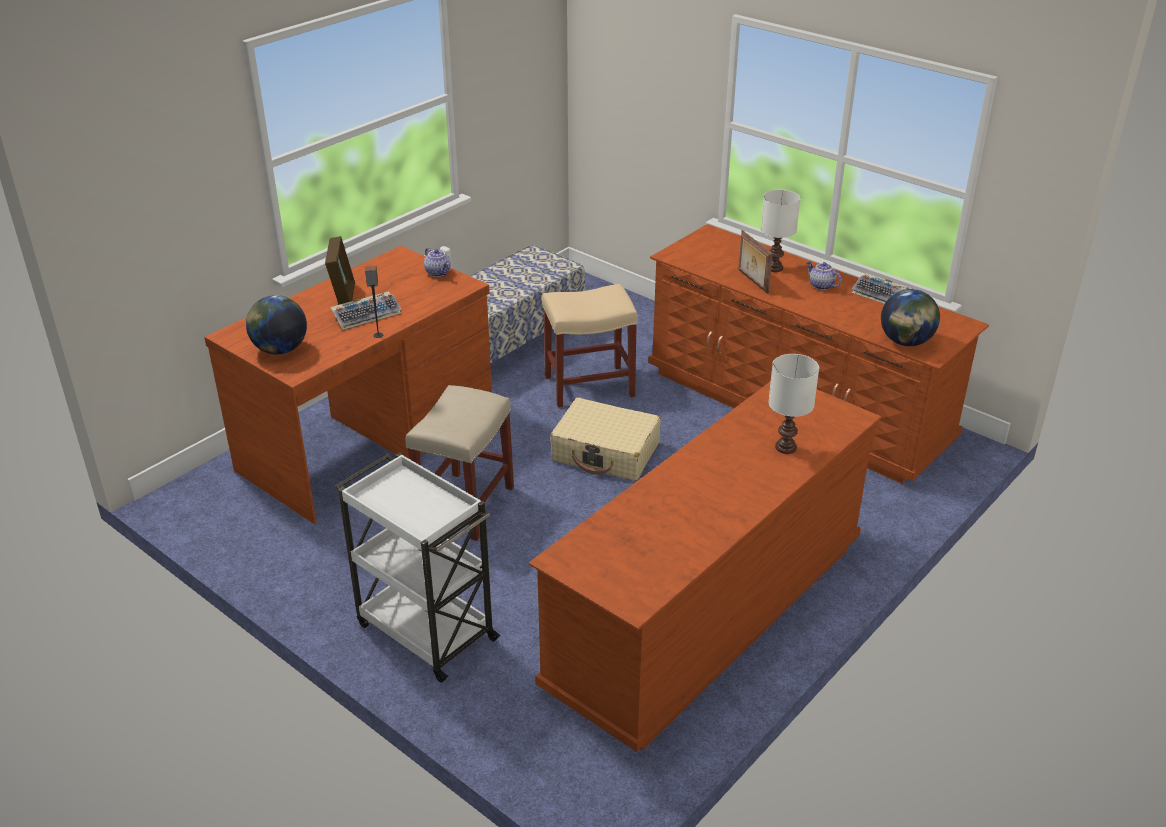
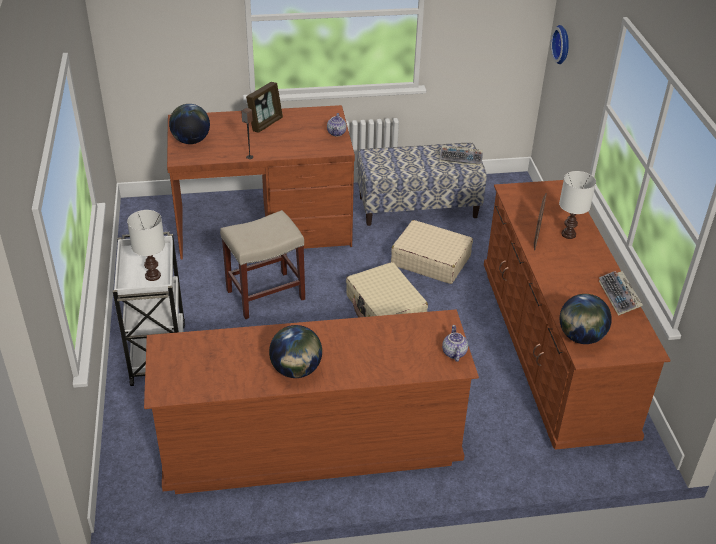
camera: 40 degrees right, 5 degrees up
keyboard [331,291,401,330] -> keyboard moved to [439,145,483,166]
beige stool [542,284,638,408] -> beige suitcase [391,220,473,284]
white table lamp [768,354,819,454] -> white table lamp moved to [127,210,165,281]
teapot [806,261,842,290] -> teapot moved to [442,325,468,362]
none -> globe [269,325,322,378]
none -> wall clock [551,25,569,64]

